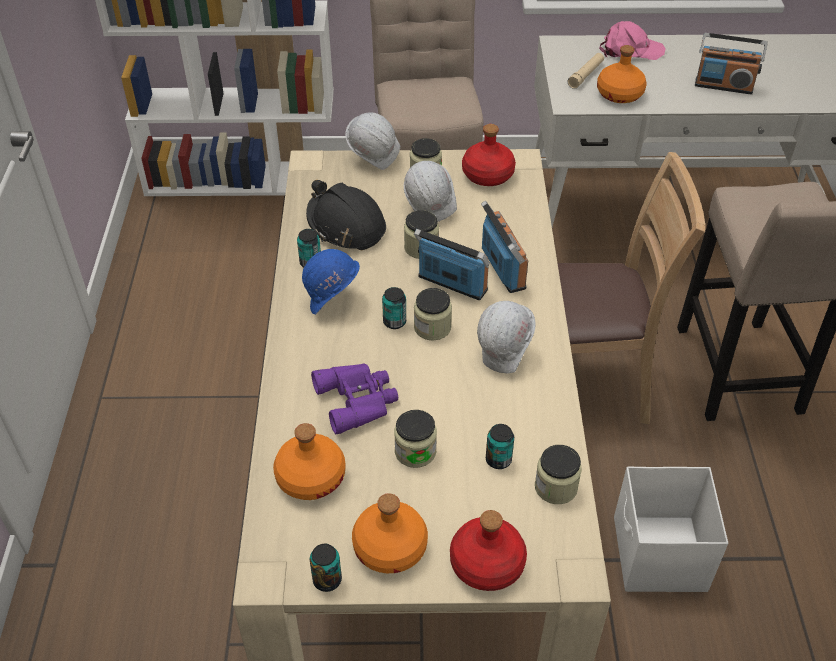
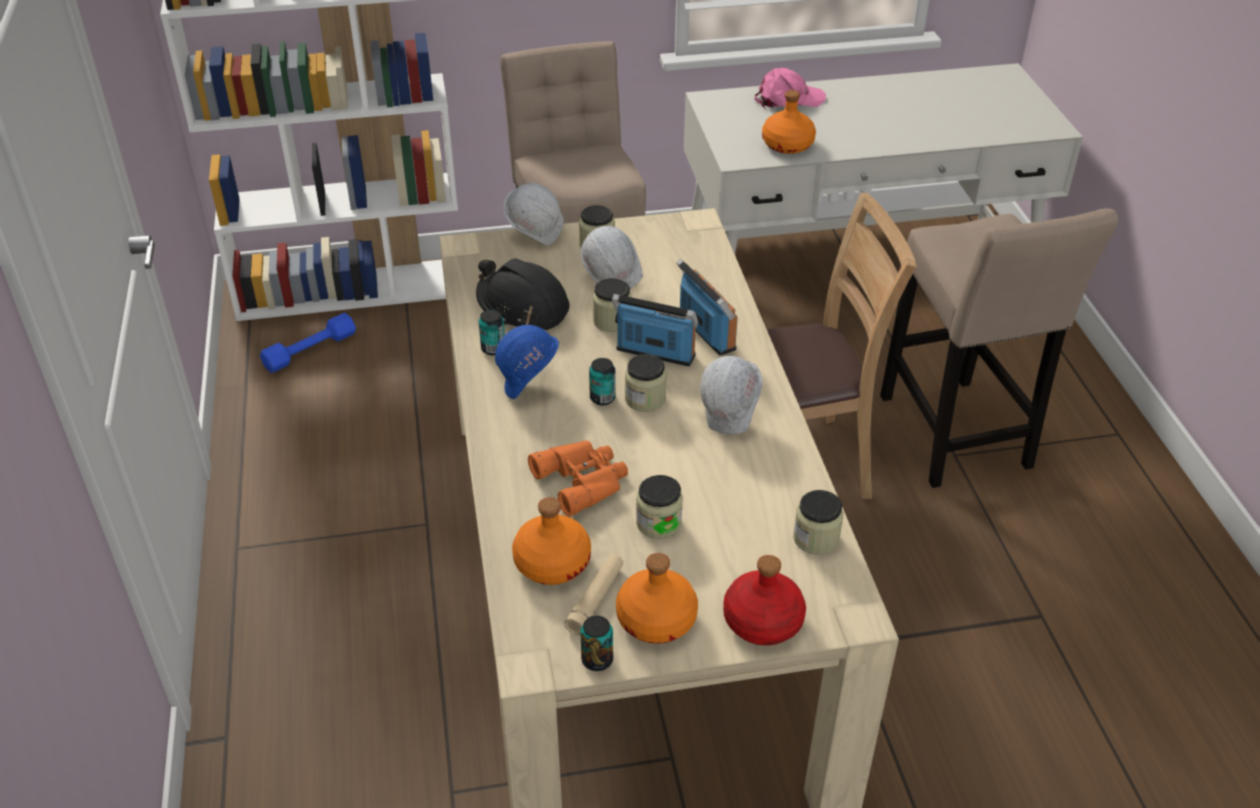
camera: 10 degrees left, 5 degrees down
purple binoculars [311,364,398,434] -> orange binoculars [528,441,628,516]
red bottle [462,124,516,186] -> none
can [486,424,514,469] -> none
beige flashlight [568,53,604,89] -> beige flashlight moved to [564,554,623,635]
white storage box [614,467,728,592] -> none
radio [695,33,768,94] -> none
none -> blue dumbbell [260,313,356,373]

